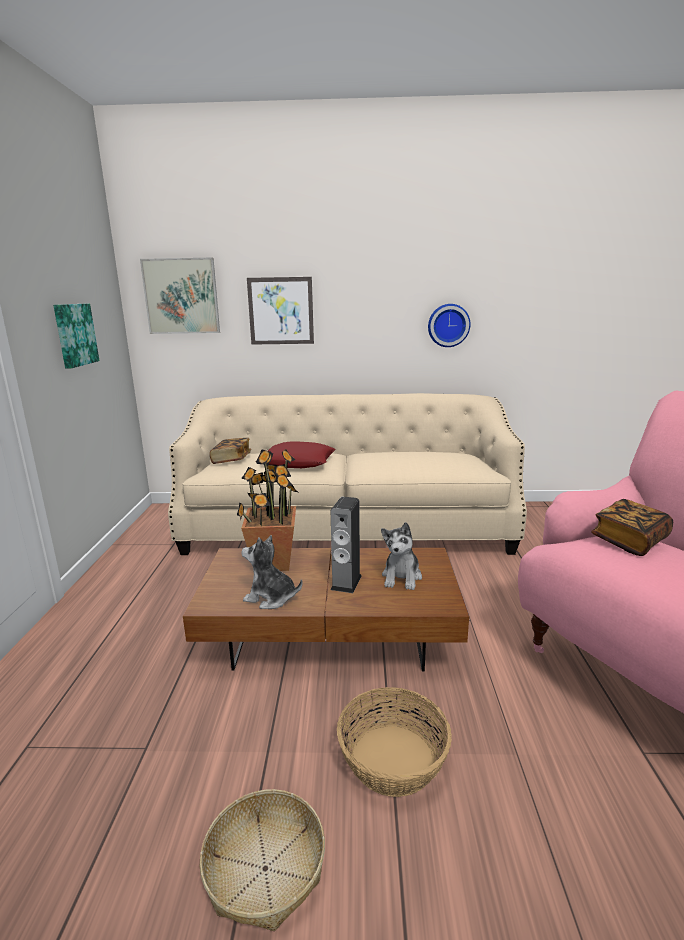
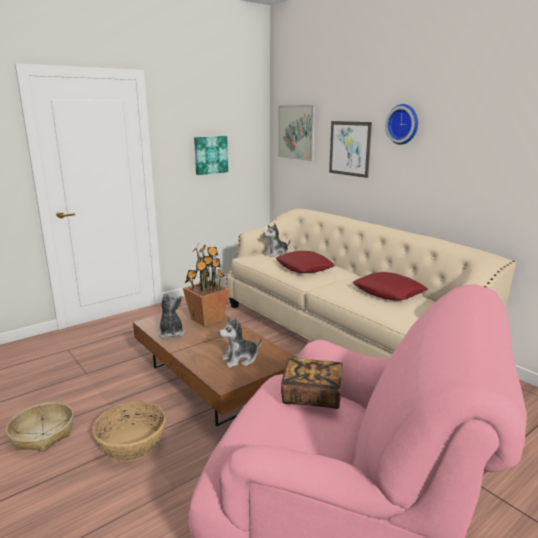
camera: 50 degrees right, 0 degrees up
book [210,438,251,464] -> plush toy [263,223,291,257]
speaker [331,497,362,593] -> none
wall clock [428,304,471,347] -> wall clock moved to [385,104,418,145]
none -> red pillow [353,272,428,301]

